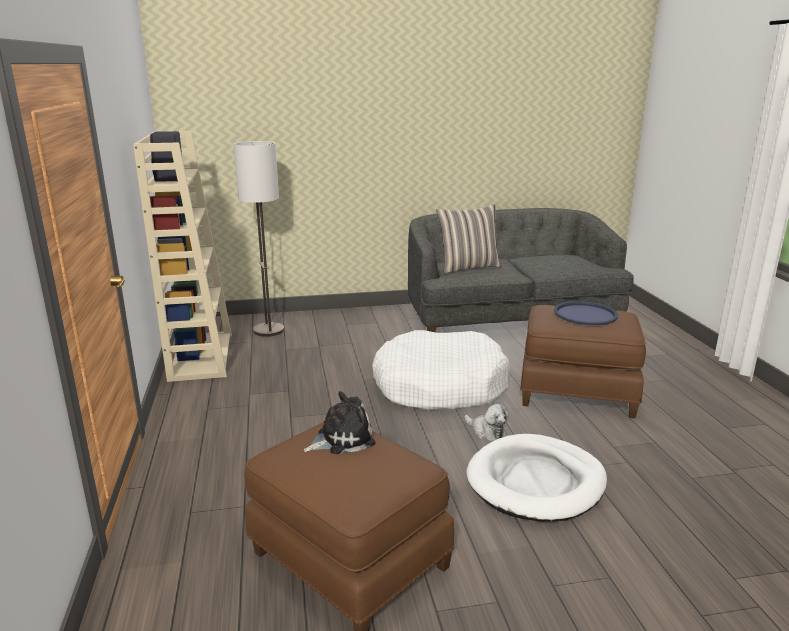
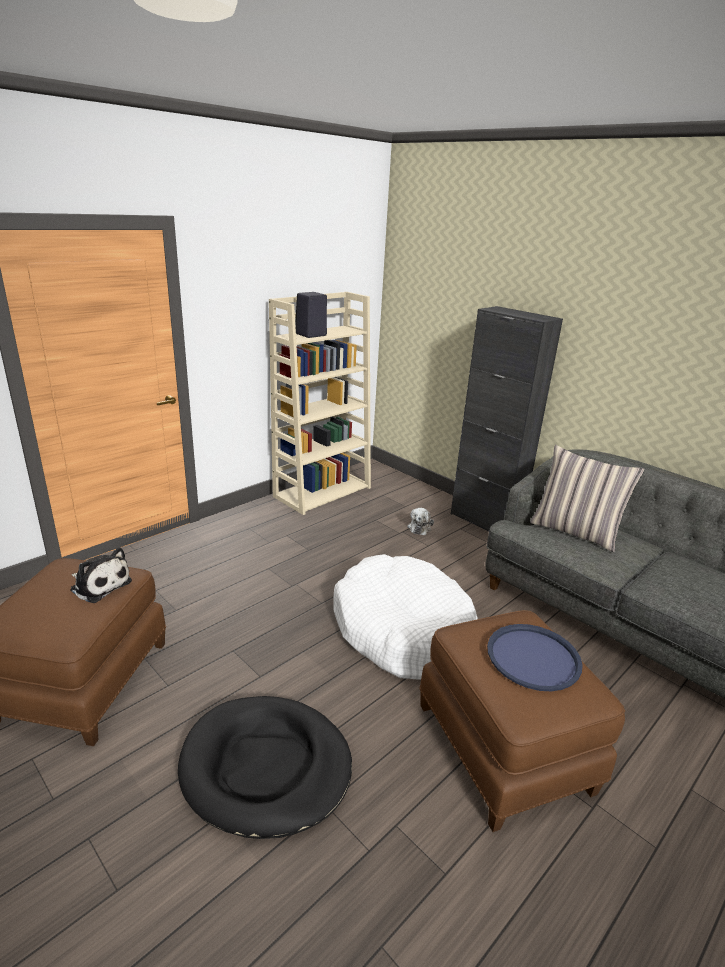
camera: 55 degrees right, 5 degrees up
floor lamp [233,141,284,337] -> none
plush toy [464,404,509,441] -> plush toy moved to [407,508,434,535]
white dog bed [467,434,607,522] -> black dog bed [178,696,352,839]
none -> black cabinet [451,306,563,531]

